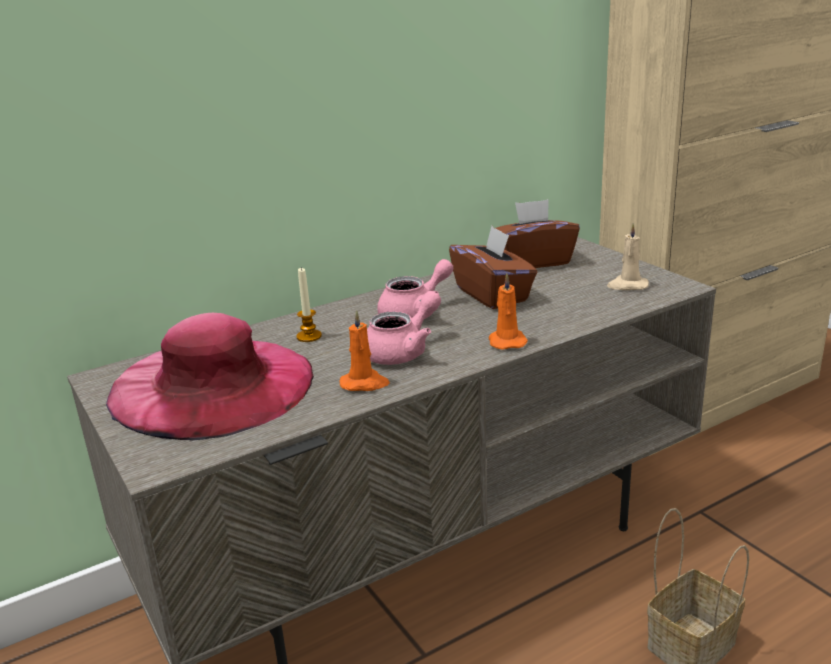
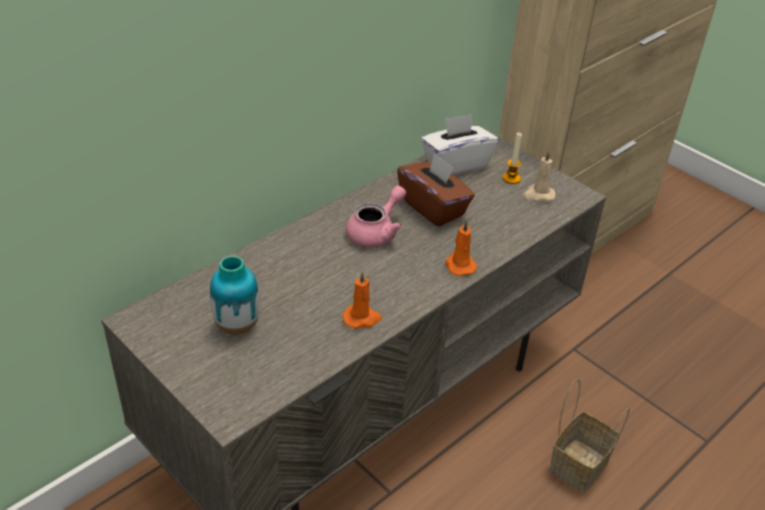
camera: 15 degrees left, 15 degrees up
pink hat [106,313,314,441] -> vase [210,255,259,335]
candle [296,267,322,342] -> candle moved to [503,133,522,184]
pink teapot [367,291,441,365] -> none
brown tissue box [495,199,580,268] -> white tissue box [421,114,498,175]

